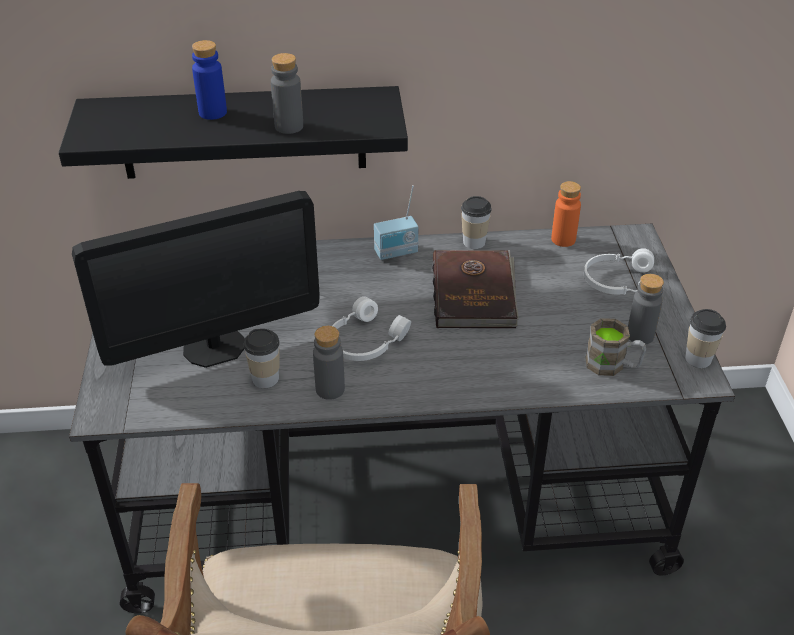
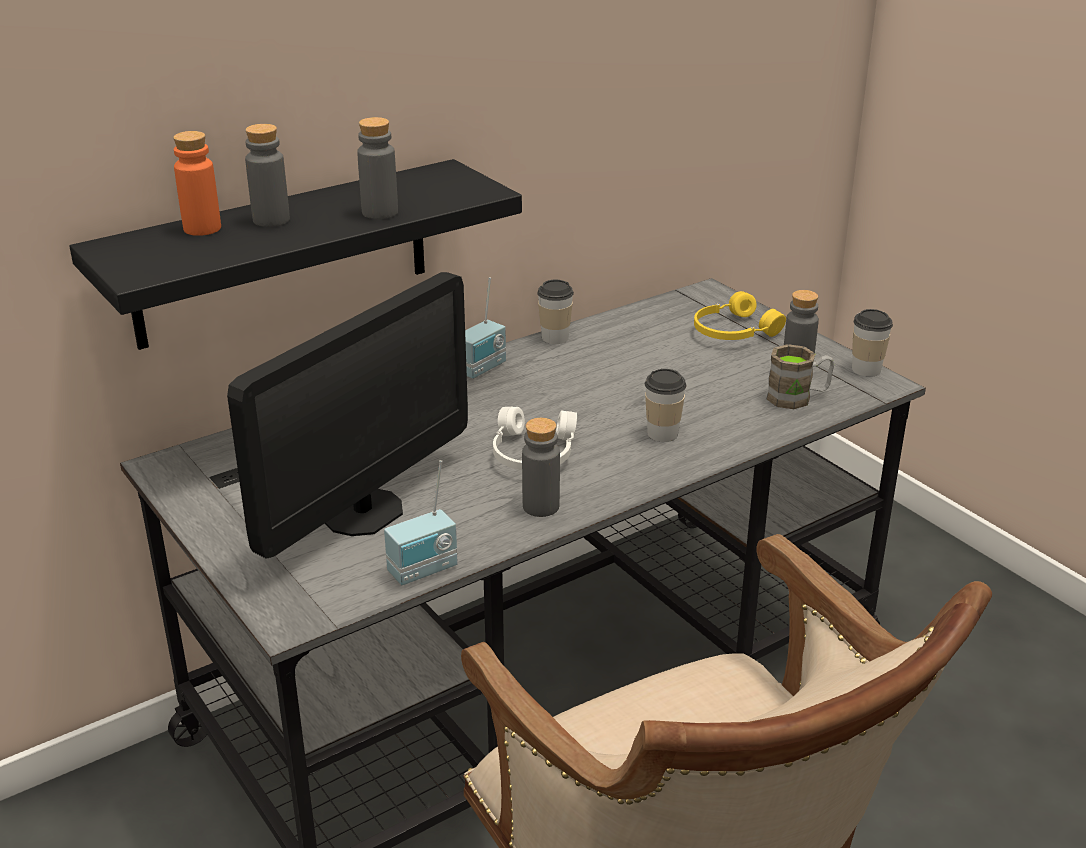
camera: 30 degrees left, 10 degrees down
blue bottle [192,40,227,120] -> grey bottle [245,124,290,227]
cup [243,329,280,388] -> cup moved to [645,369,687,442]
brown book [432,250,519,328] -> none
orange bottle [551,181,581,247] -> orange bottle moved to [173,131,221,236]
white headphones [584,248,664,295] -> yellow headphones [694,291,786,340]
none -> radio [384,460,458,585]

